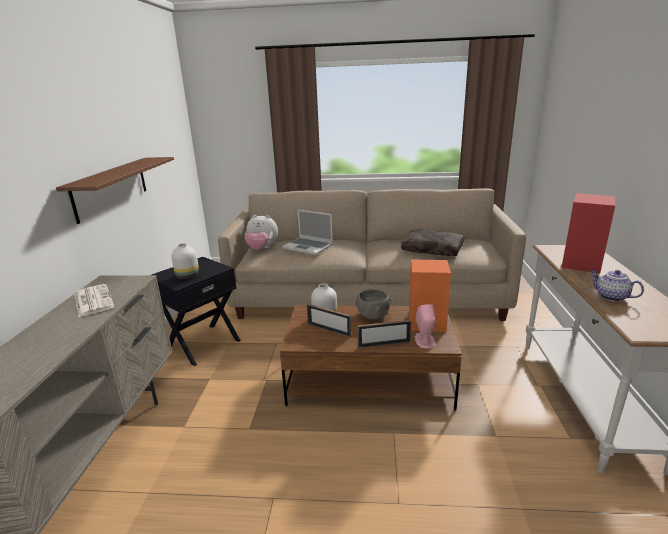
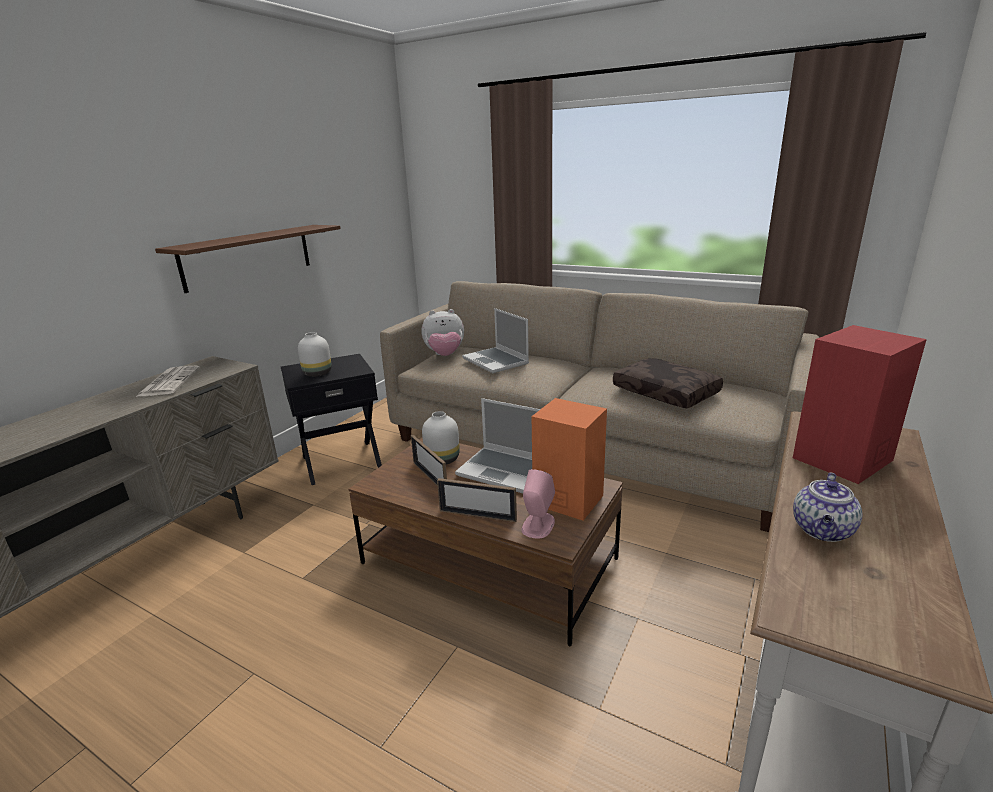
camera: 25 degrees right, 0 degrees up
plush toy [245,215,278,250] -> plush toy turned 45 degrees counterclockwise [421,309,464,356]
grey bowl [355,289,391,320] -> laptop [455,398,540,493]
teapot [590,270,644,302] -> teapot turned 135 degrees counterclockwise [793,473,863,542]

